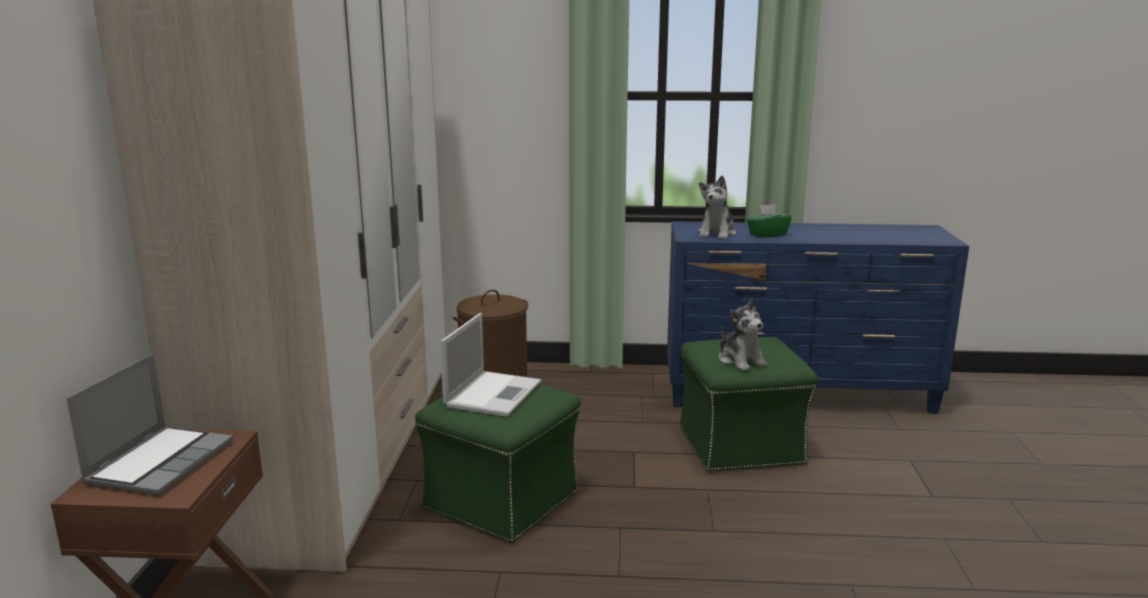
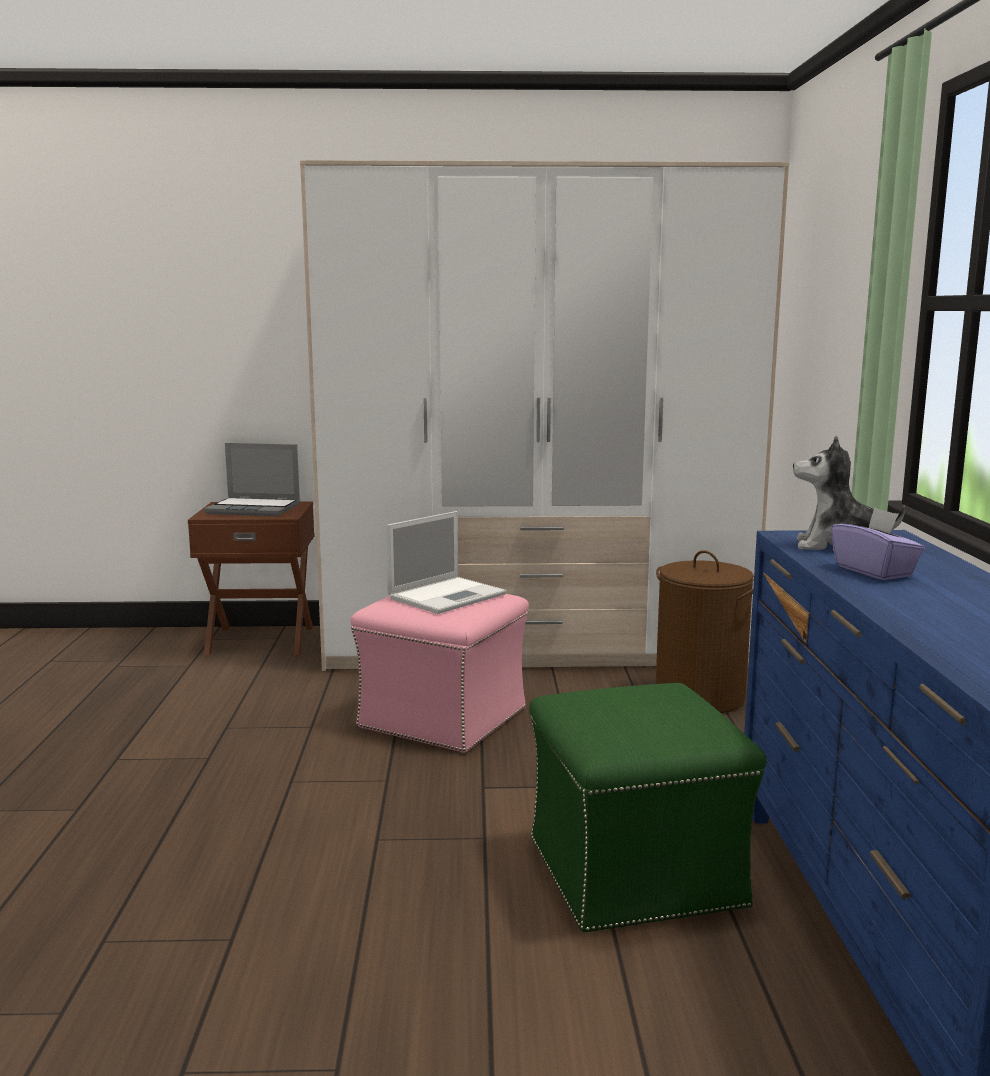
camera: 85 degrees right, 5 degrees down
green ottoman [415,384,581,543] -> pink ottoman [351,594,529,753]
laptop [440,313,541,417] -> laptop turned 60 degrees counterclockwise [386,511,507,614]
plush toy [719,298,767,371] -> none
green tissue box [747,204,792,238] -> purple tissue box [831,508,925,580]

